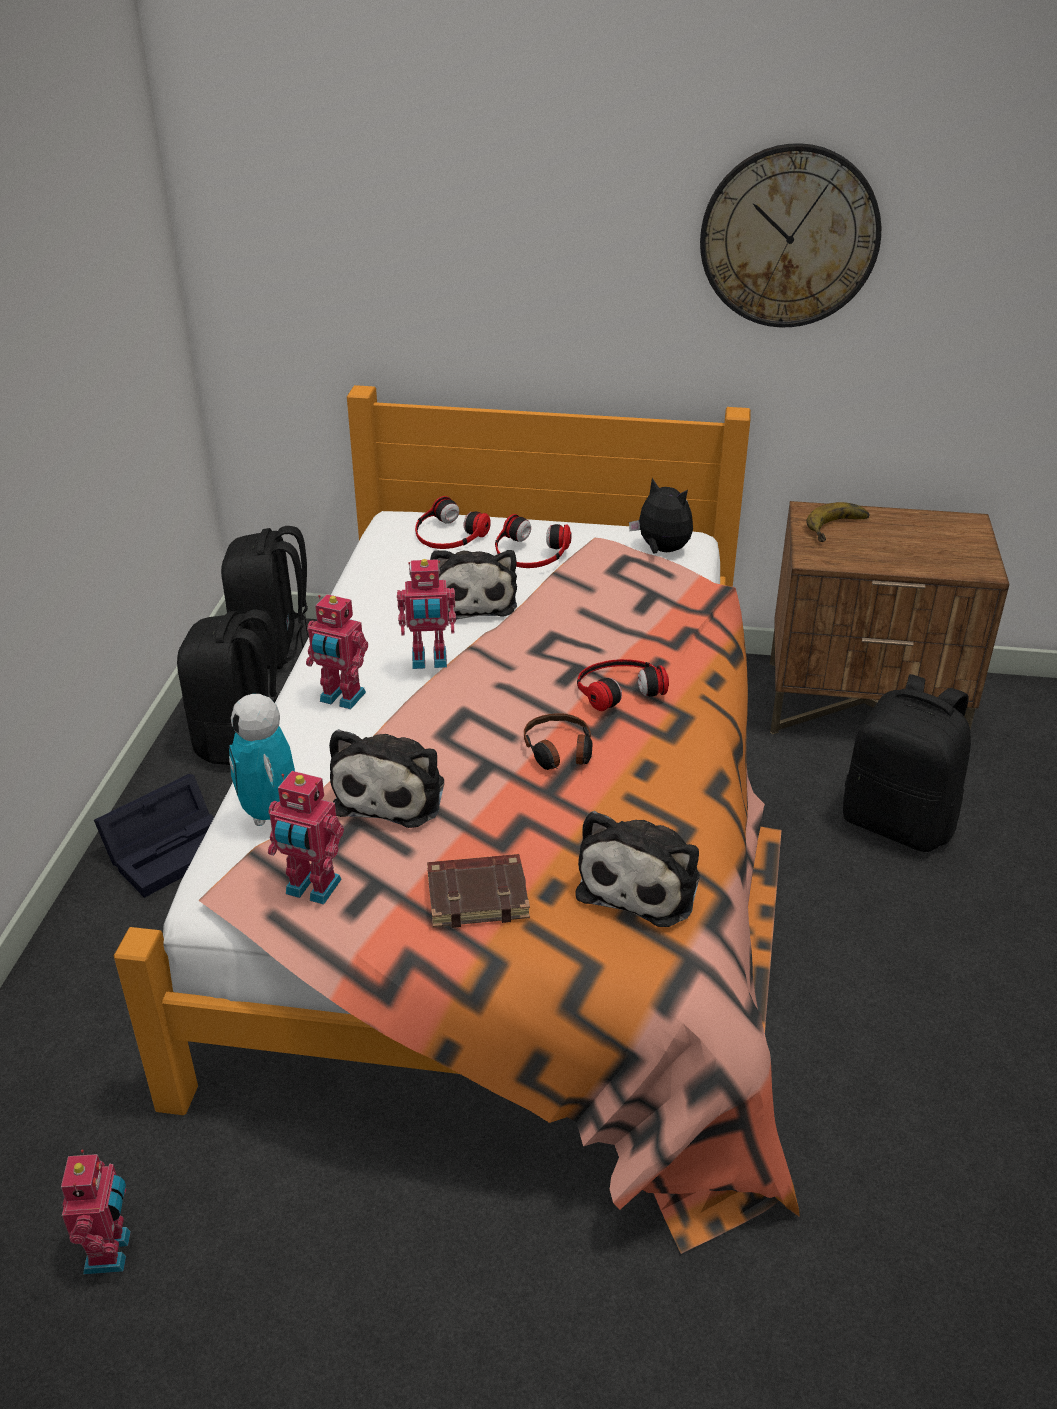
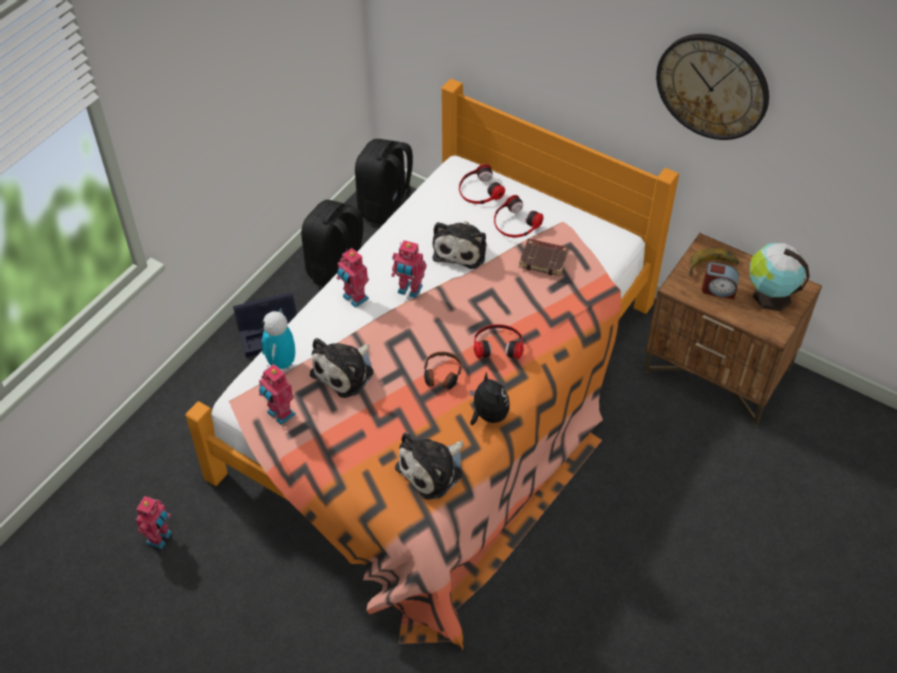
camera: 25 degrees right, 15 degrees up
brown book [427,854,530,928] -> brown book moved to [519,238,569,277]
plush toy [629,478,693,554] -> plush toy moved to [470,372,510,425]
black backpack [843,674,971,852] -> none
none -> alarm clock [702,262,739,299]
none -> globe [750,243,810,311]

